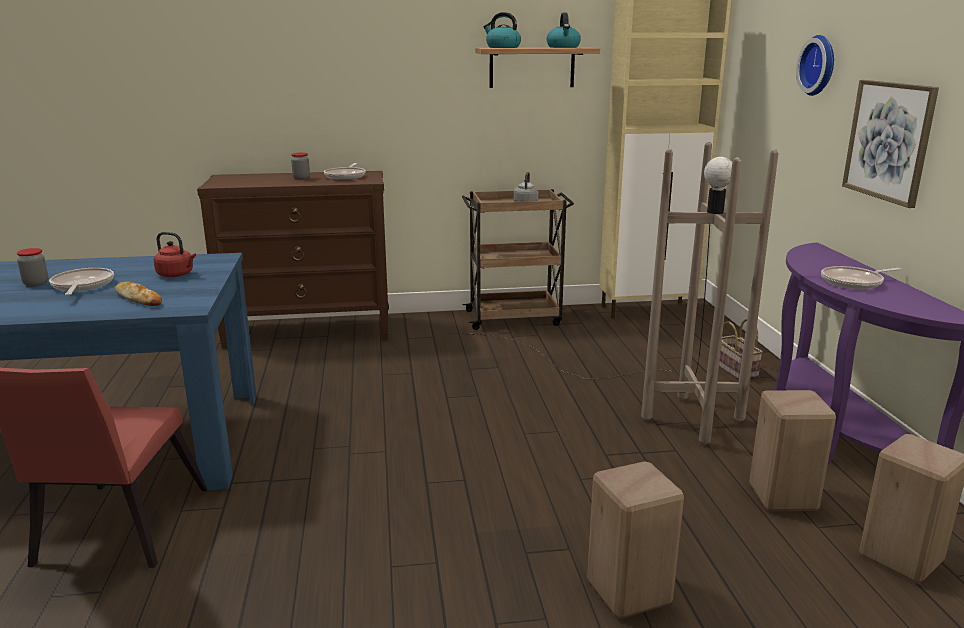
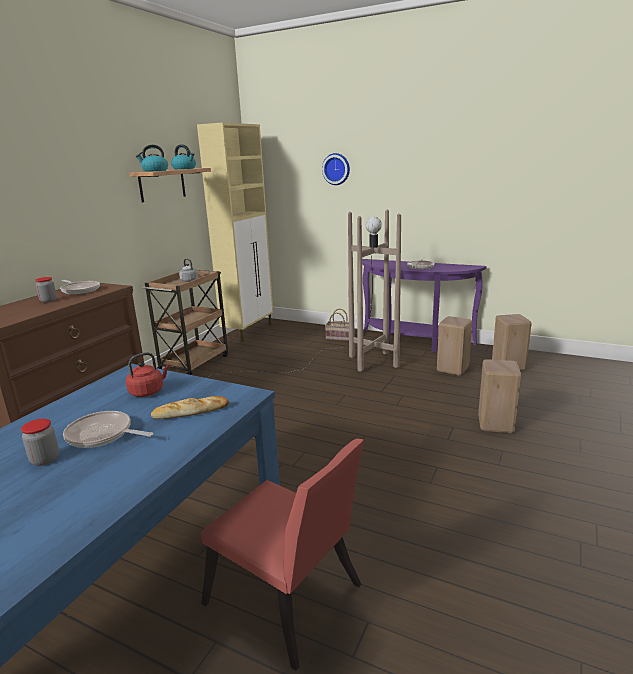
camera: 55 degrees left, 0 degrees up
picture [842,80,939,208] -> none

